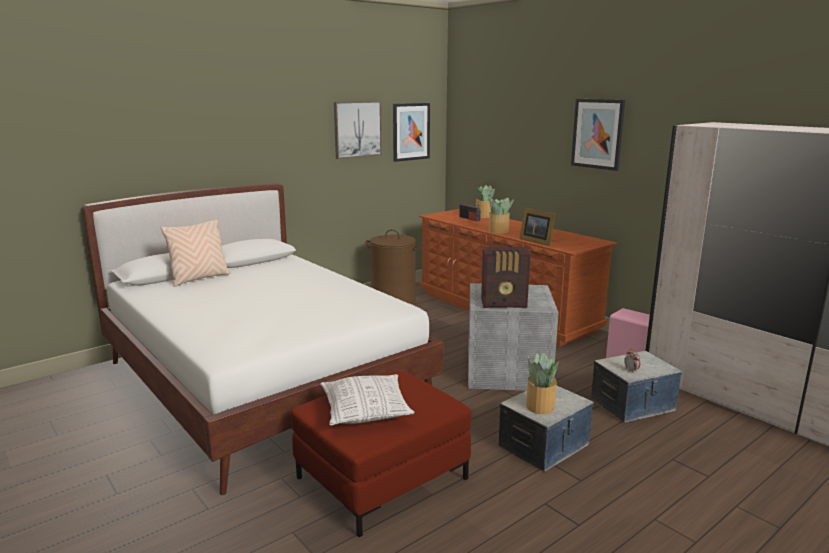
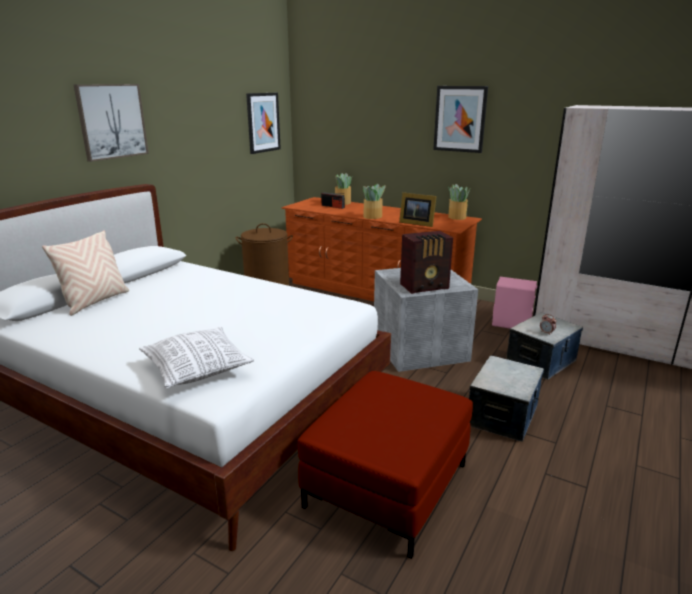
camera: 20 degrees left, 5 degrees up
pillow [320,374,415,425] -> pillow moved to [139,327,254,389]
picture [334,101,382,159] -> picture moved to [74,84,149,162]
potted plant [526,353,559,414] -> potted plant moved to [448,184,470,220]

